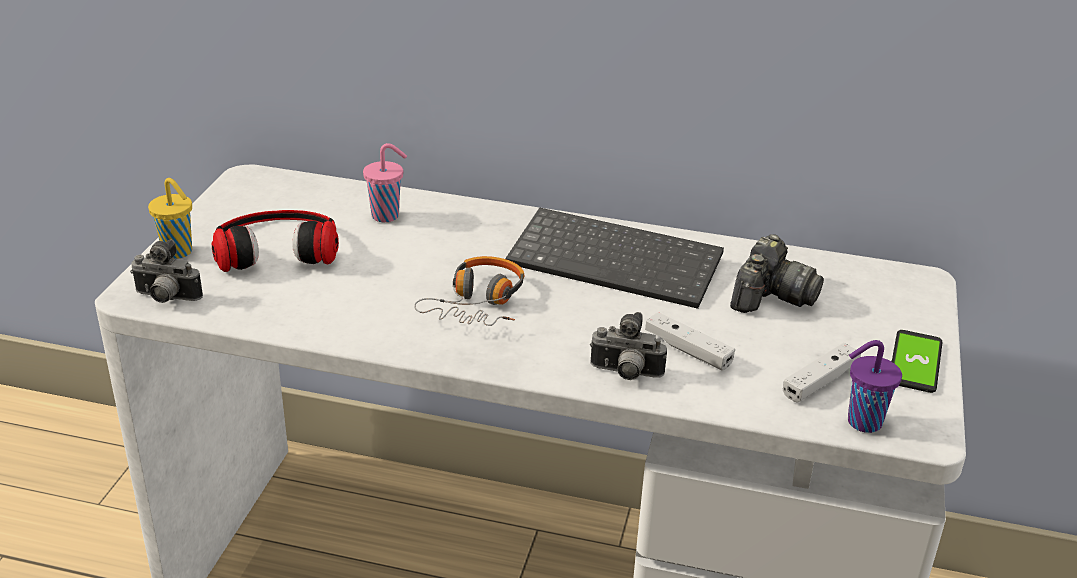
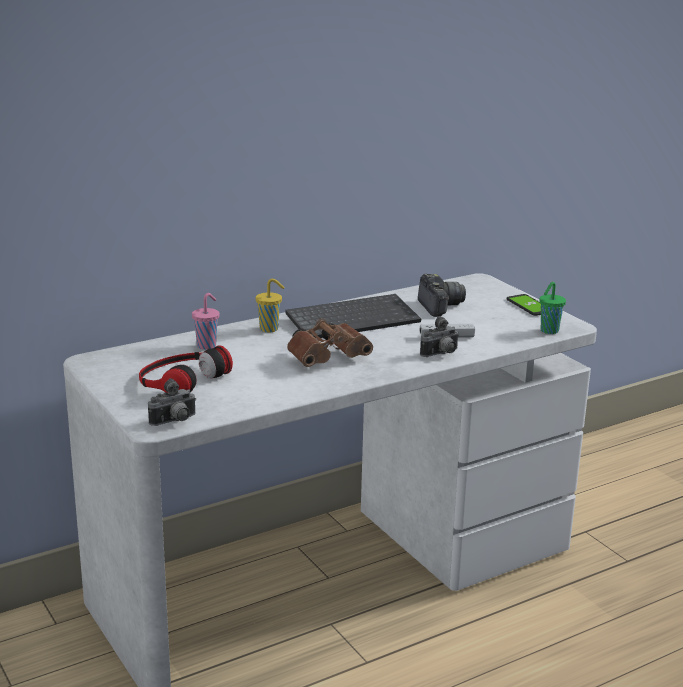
camera: 45 degrees left, 10 degrees down
yellow cup [148,178,192,259] -> yellow cup moved to [256,279,285,332]
headphones [414,256,525,326] -> brown binoculars [287,318,373,367]
white game controller [783,343,861,403] -> none
purple cup [848,340,902,433] -> green cup [539,282,566,334]

